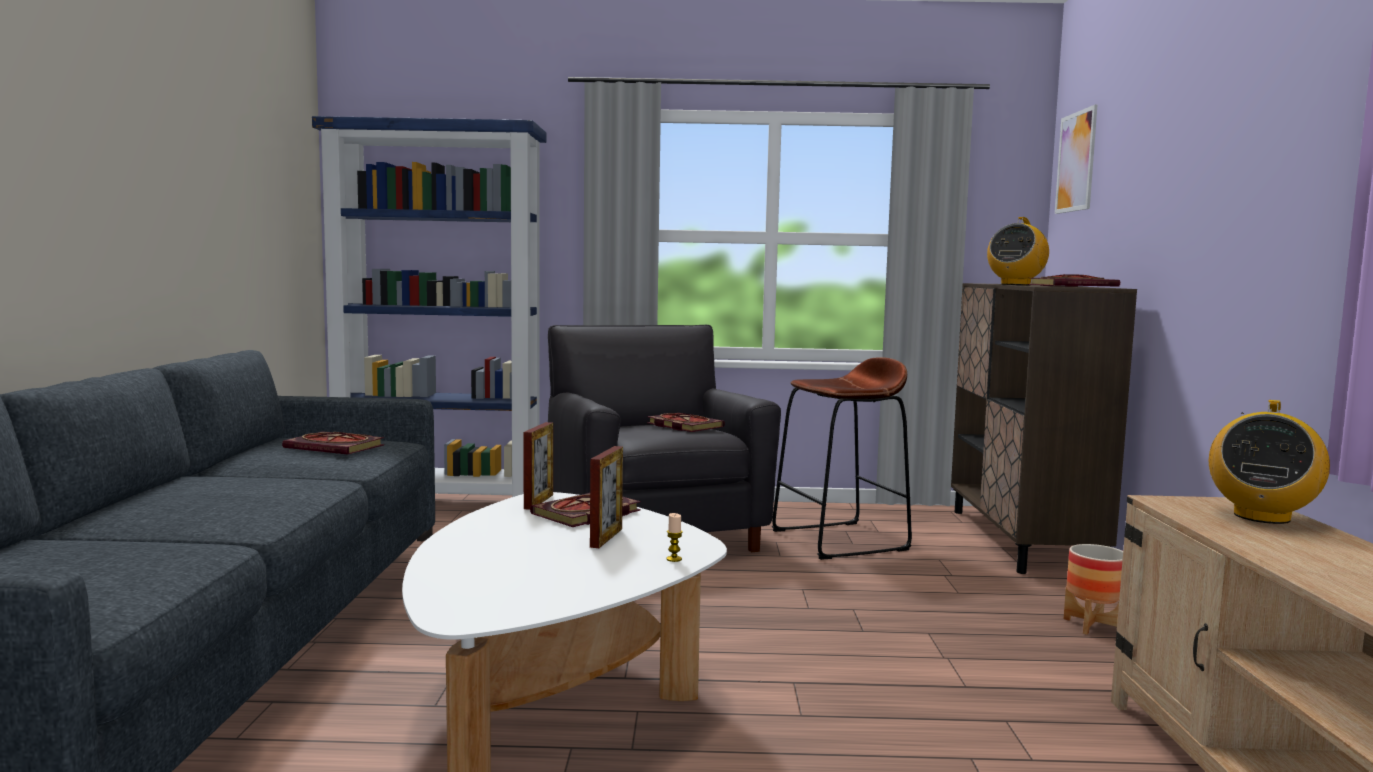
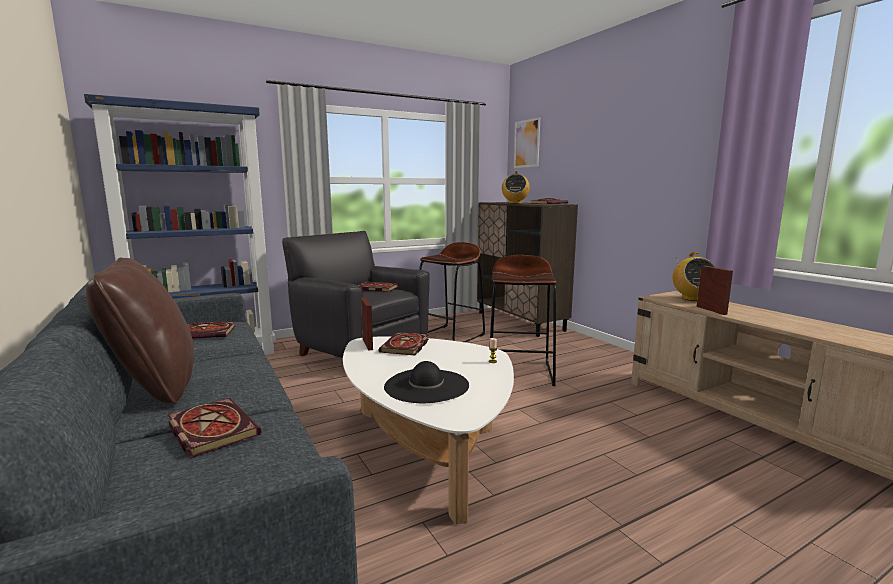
camera: 30 degrees left, 5 degrees up
picture frame [590,446,623,548] -> picture frame moved to [697,265,733,315]
planter [1064,544,1123,635] -> none
none -> brown pillow [86,258,194,405]
none -> book [167,398,261,458]
none -> black hat [384,361,469,403]
none -> brown stool [490,255,556,386]

